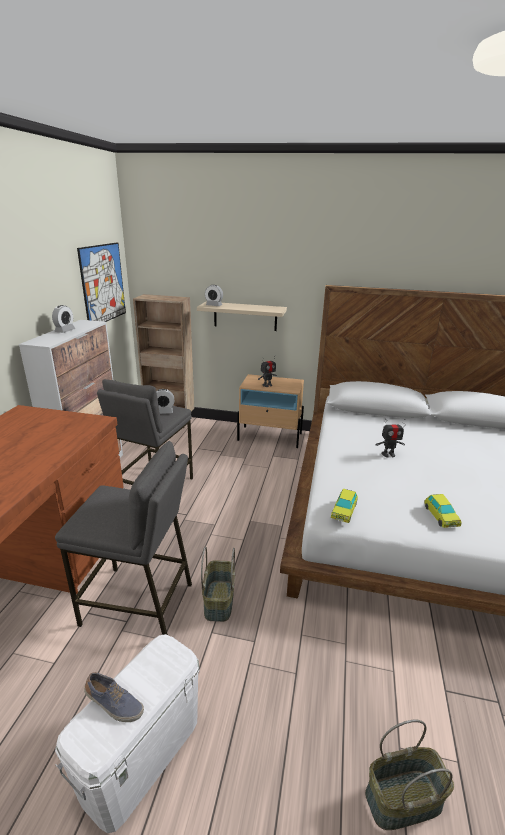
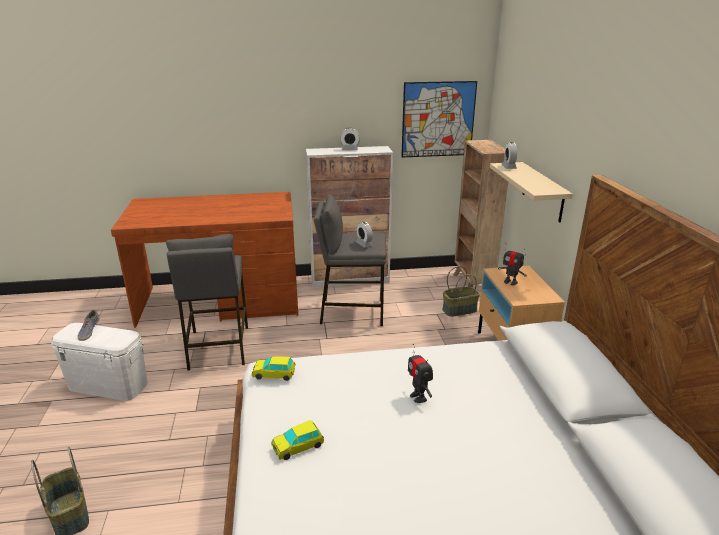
camera: 70 degrees right, 0 degrees up
basket [201,546,235,622] -> basket moved to [442,266,480,317]

